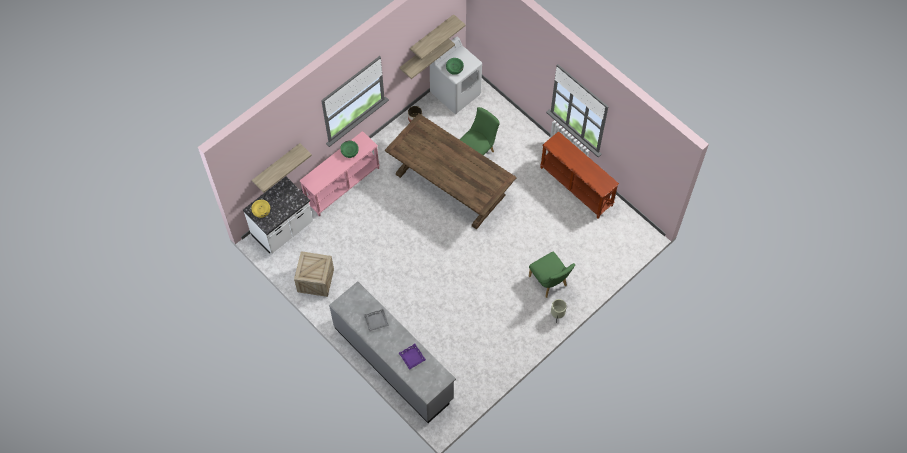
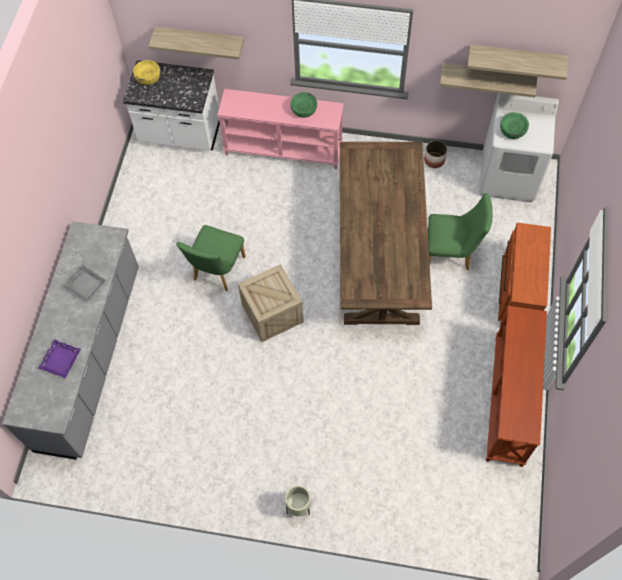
camera: 55 degrees right, 0 degrees up
crate [294,251,334,297] -> crate moved to [238,264,304,342]
green chair [529,251,575,298] -> green chair moved to [176,225,246,291]
none -> brown dresser [498,223,551,327]

